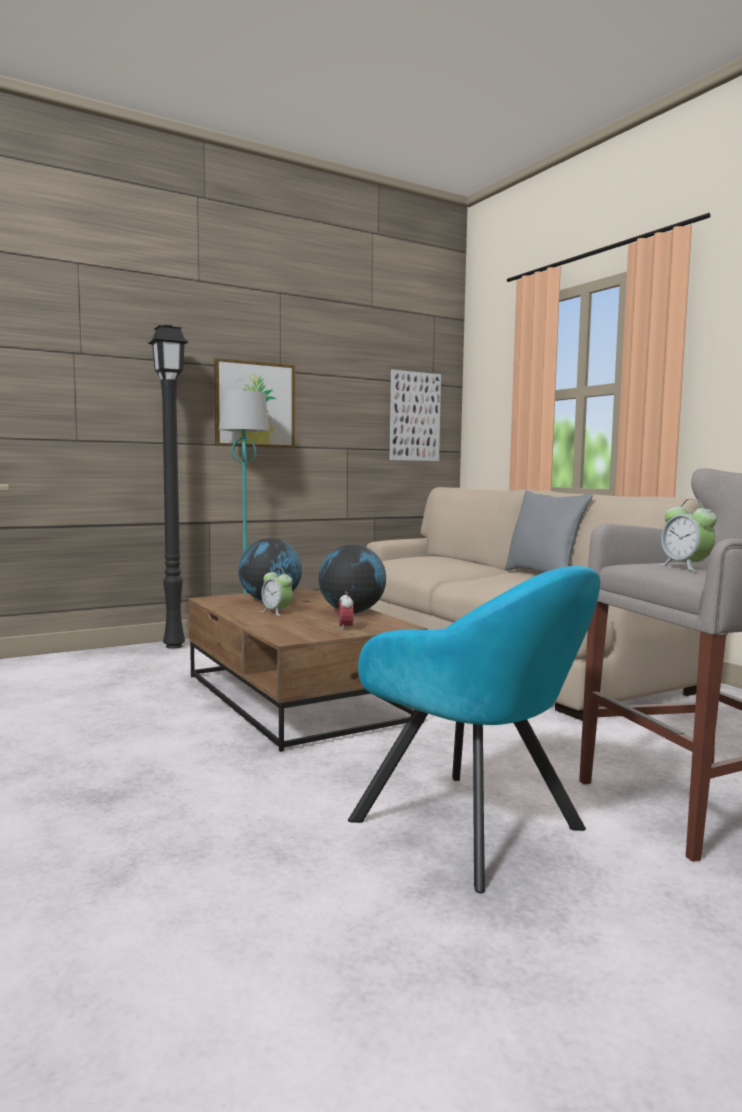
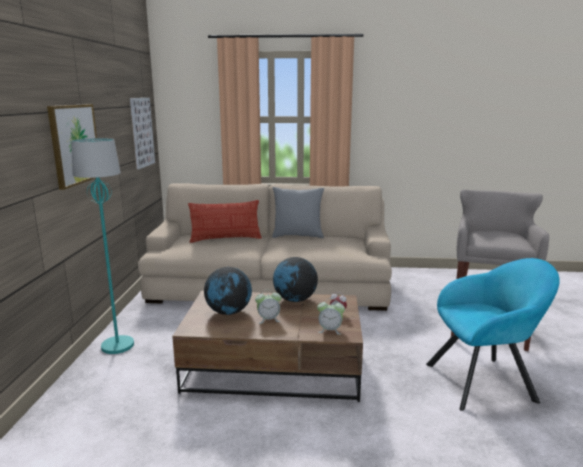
camera: 55 degrees left, 10 degrees up
black floor lamp [148,324,189,649] -> none
alarm clock [659,499,717,571] -> alarm clock moved to [317,299,345,335]
none -> pillow [188,200,262,243]

